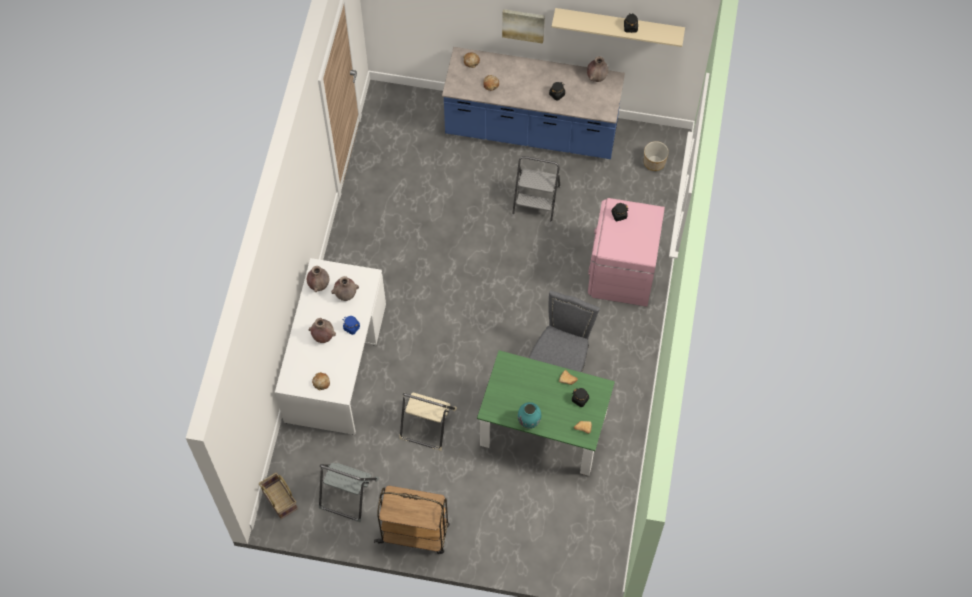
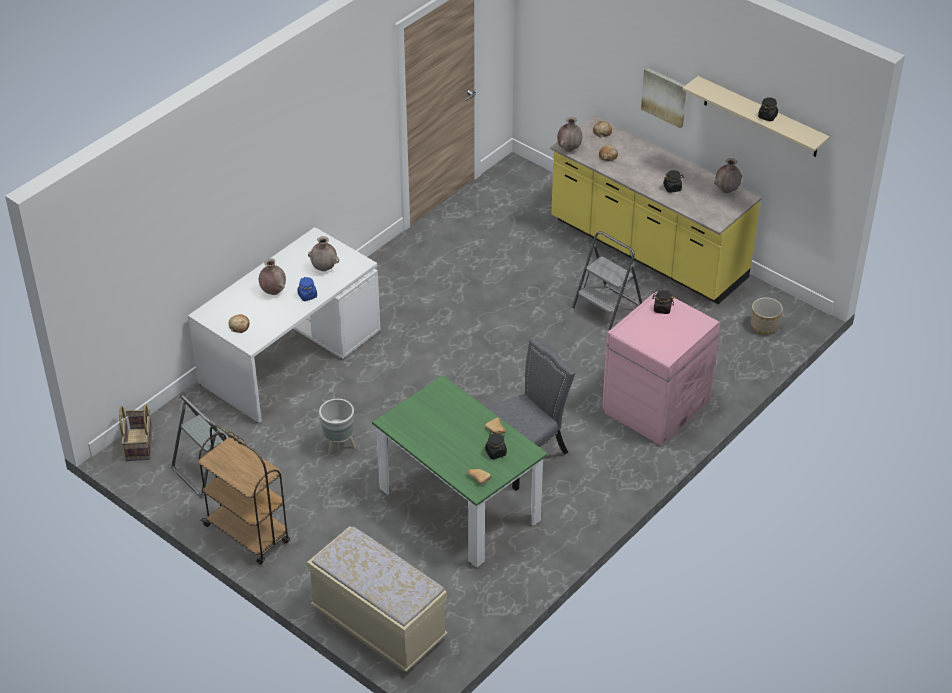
camera: 30 degrees right, 20 degrees down
brown vase [307,266,329,292] -> brown vase moved to [557,117,583,152]
beige step ladder [399,393,457,451] -> grey planter [319,399,356,457]
blue counter [442,47,625,159] -> yellow counter [550,115,762,304]
turquoise vase [517,402,541,429] -> none
none -> beige bench [307,526,448,672]

